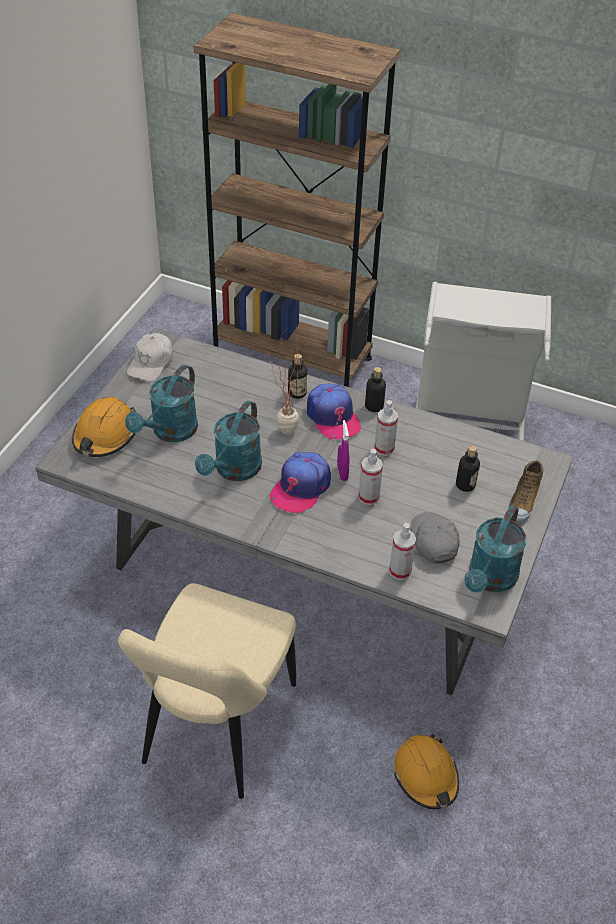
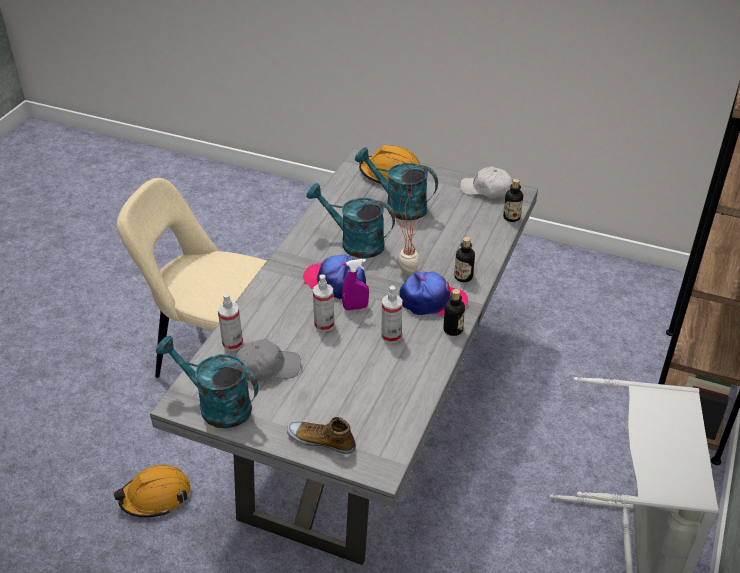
camera: 90 degrees right, 5 degrees down
cap [307,384,361,439] -> cap turned 150 degrees counterclockwise [399,272,468,316]
bottle [456,445,480,492] -> bottle moved to [503,179,523,222]

